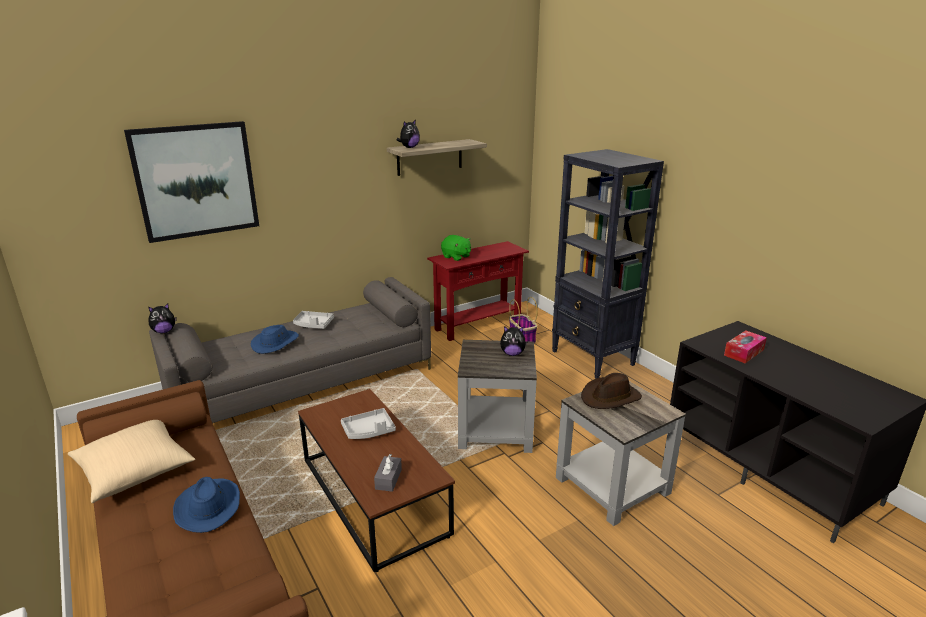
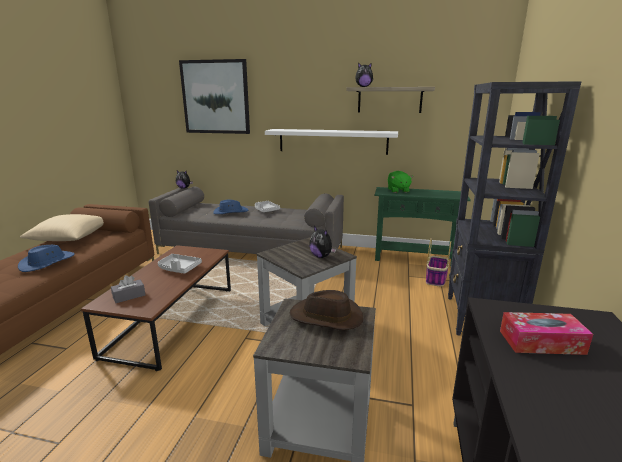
camera: 45 degrees right, 5 degrees down
red console table [427,241,529,341] -> green console table [375,187,471,266]
none -> white shelf [265,129,398,155]

